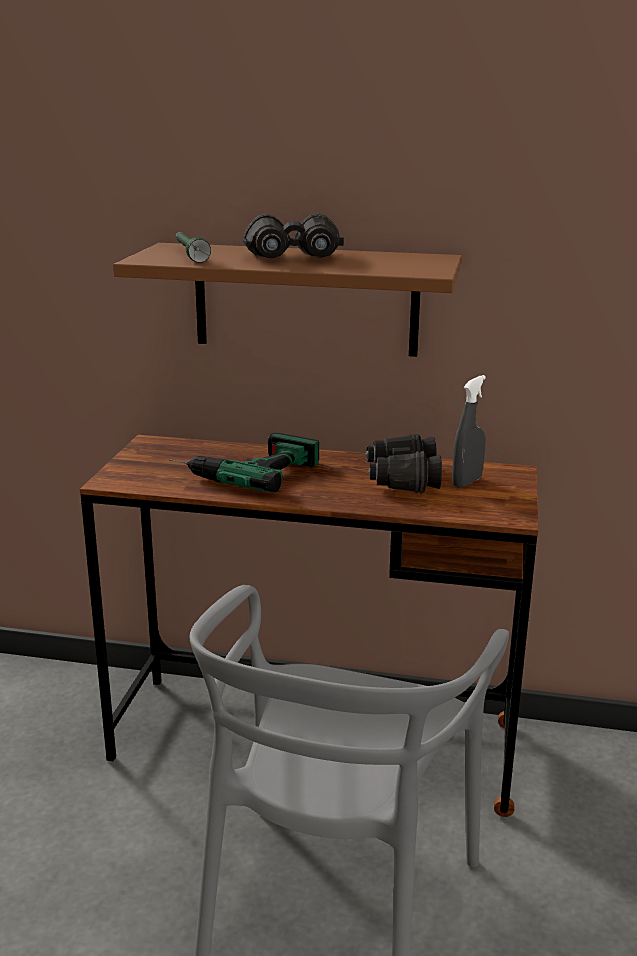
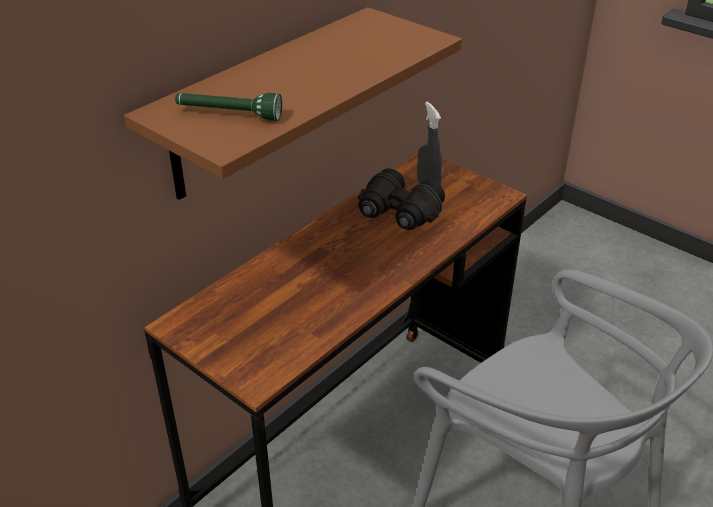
camera: 60 degrees left, 15 degrees up
power drill [169,433,319,492] -> none
black binoculars [243,213,344,258] -> none

